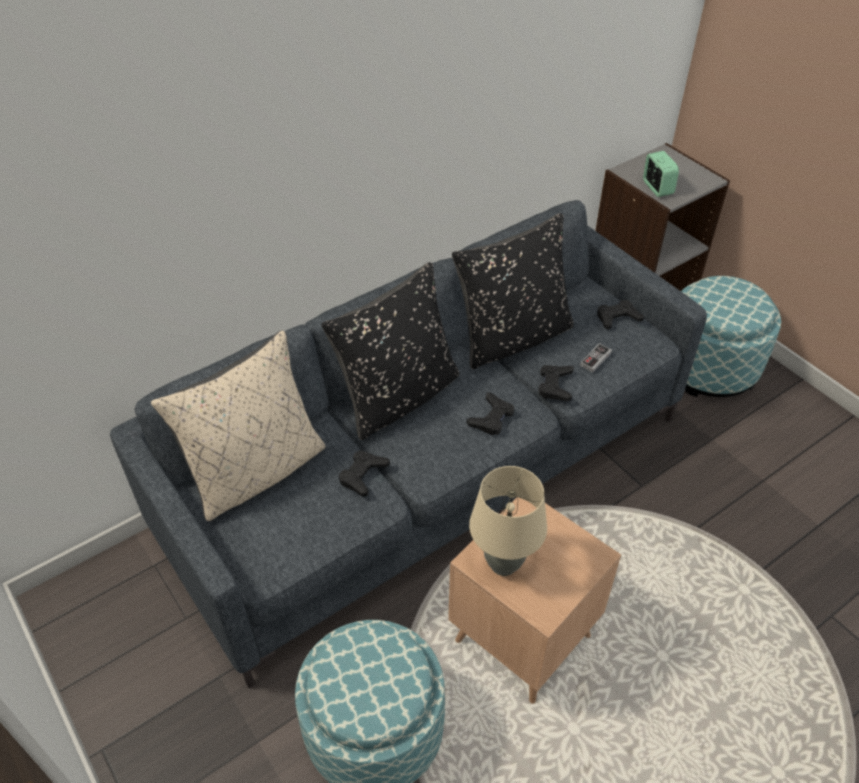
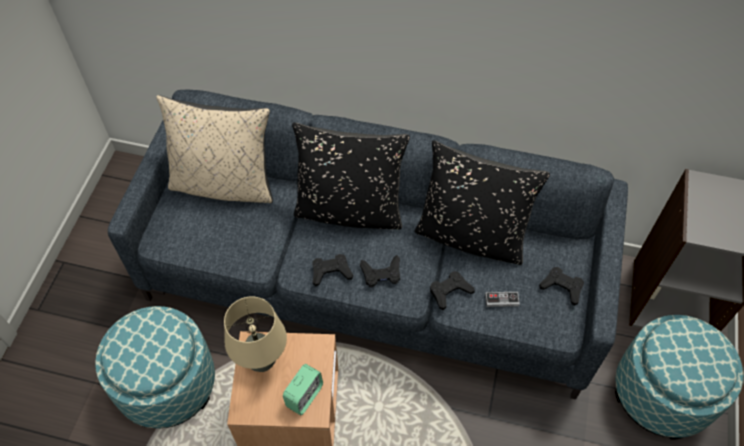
camera: 50 degrees right, 10 degrees up
black game controller [339,450,390,496] -> black game controller moved to [312,254,353,286]
alarm clock [643,151,679,197] -> alarm clock moved to [283,364,323,415]

